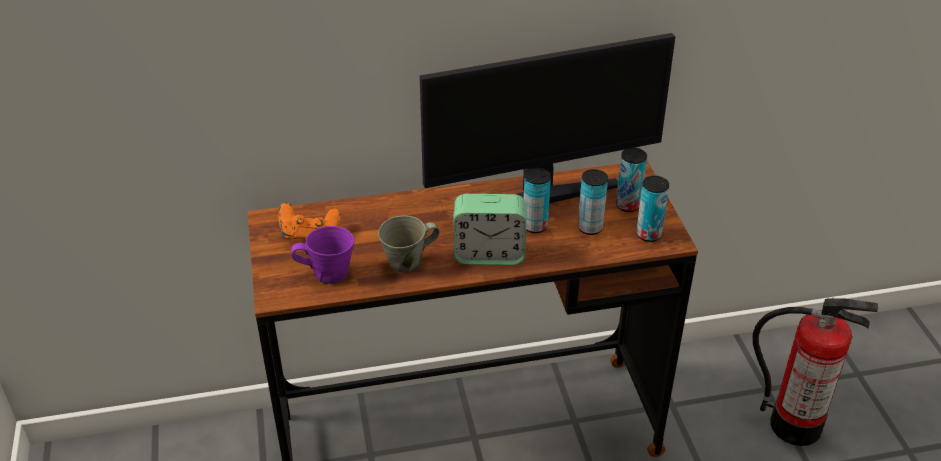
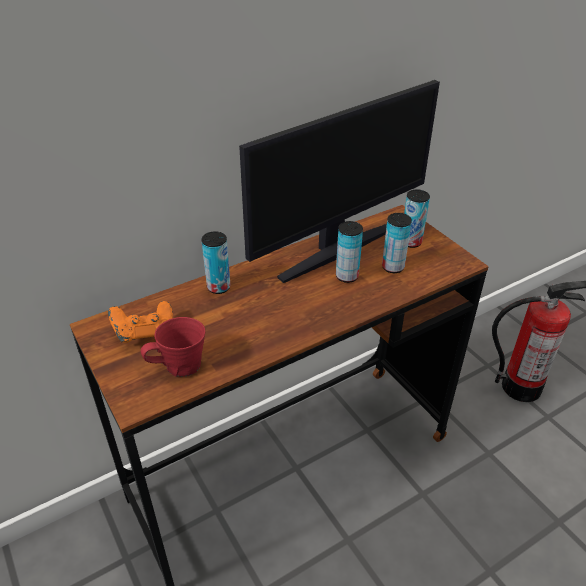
camera: 20 degrees left, 0 degrees up
purple mug [291,226,354,284] -> red mug [141,317,205,377]
grey mug [378,215,440,273] -> none
alarm clock [453,194,527,265] -> none
can [636,176,669,242] -> can moved to [201,231,231,294]

